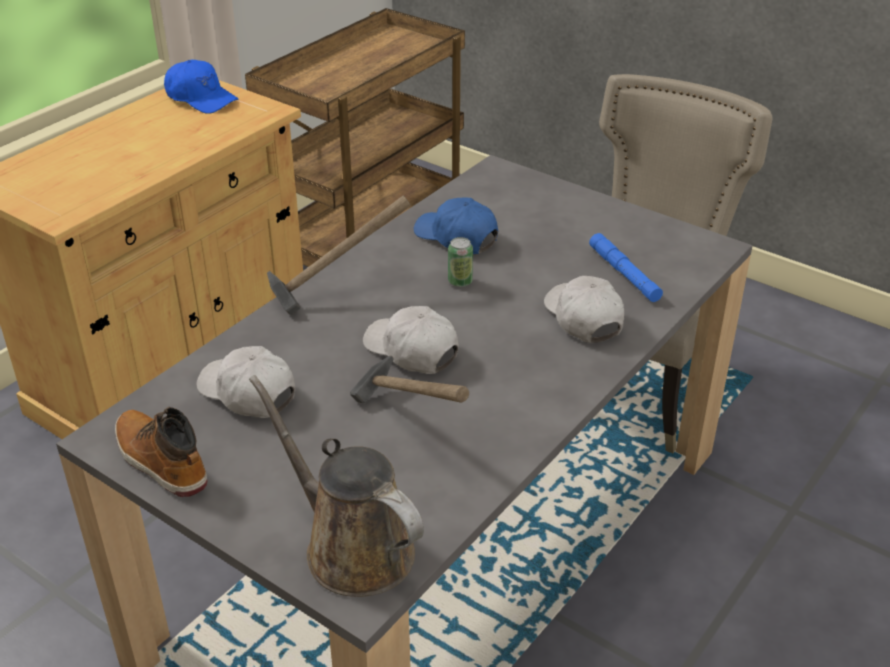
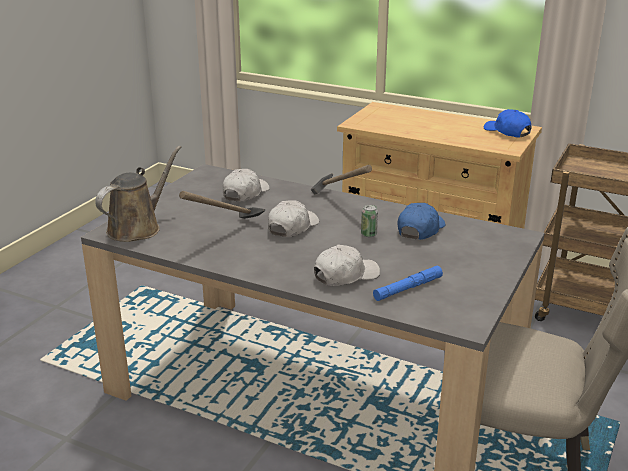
camera: 80 degrees right, 10 degrees down
boot [115,407,208,497] -> none
blue cap [164,60,238,114] -> blue cap turned 120 degrees clockwise [484,109,532,138]

